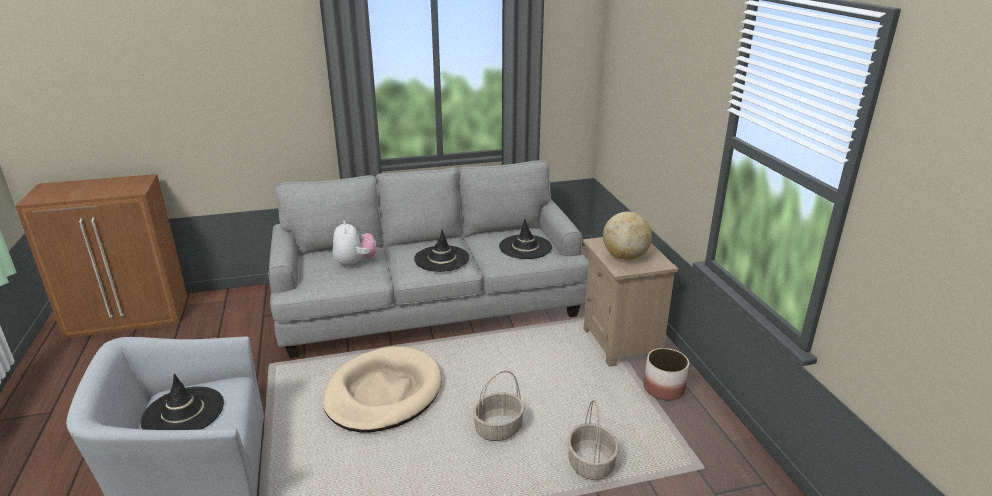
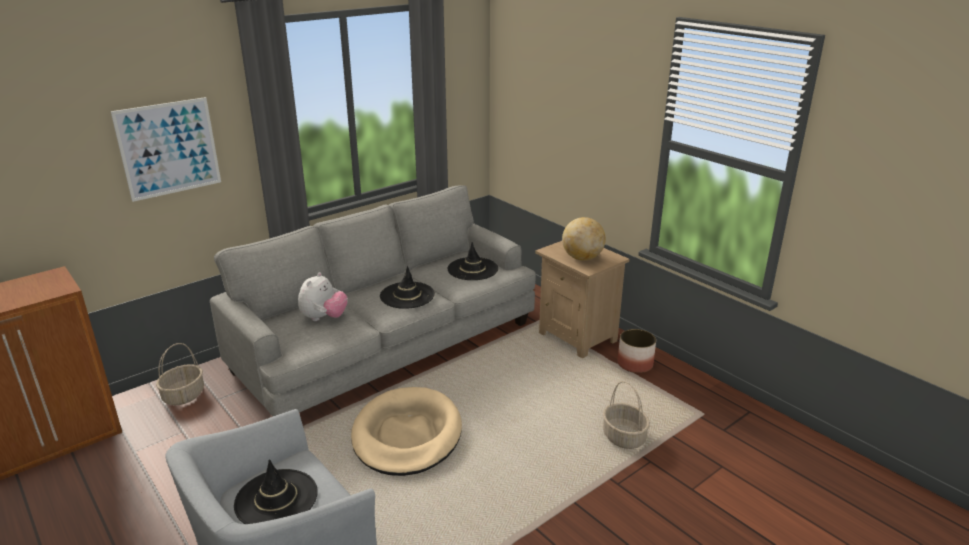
camera: 25 degrees left, 0 degrees up
plush toy [333,221,377,268] -> plush toy turned 60 degrees clockwise [298,272,348,321]
basket [473,371,525,441] -> basket moved to [156,343,204,405]
none -> picture [111,97,221,202]

